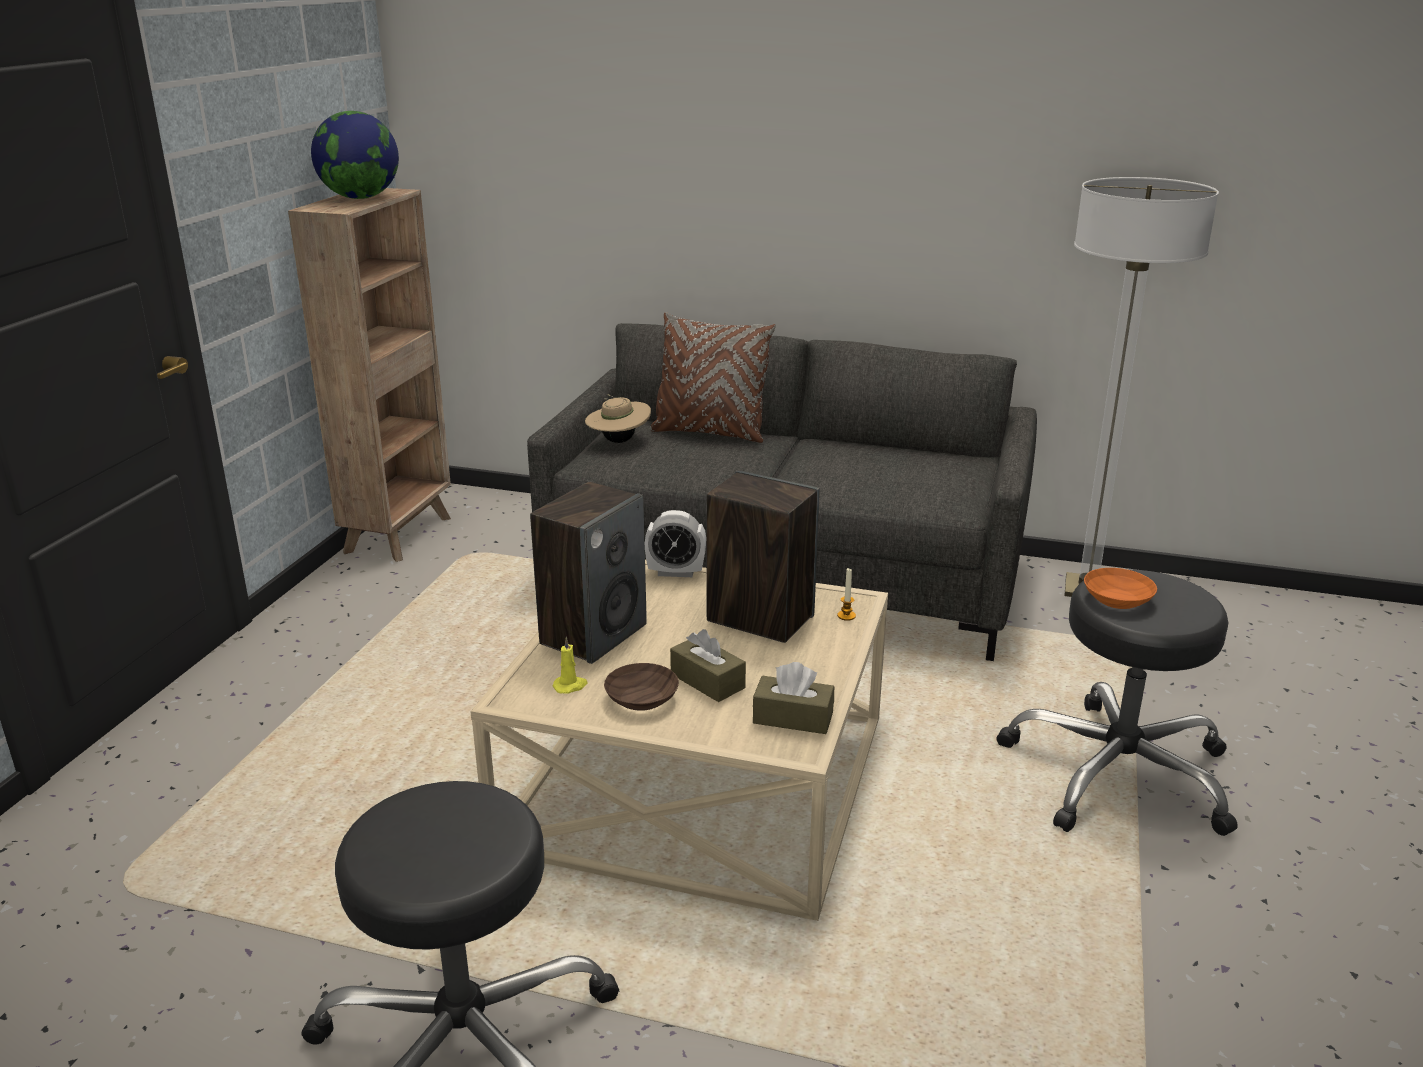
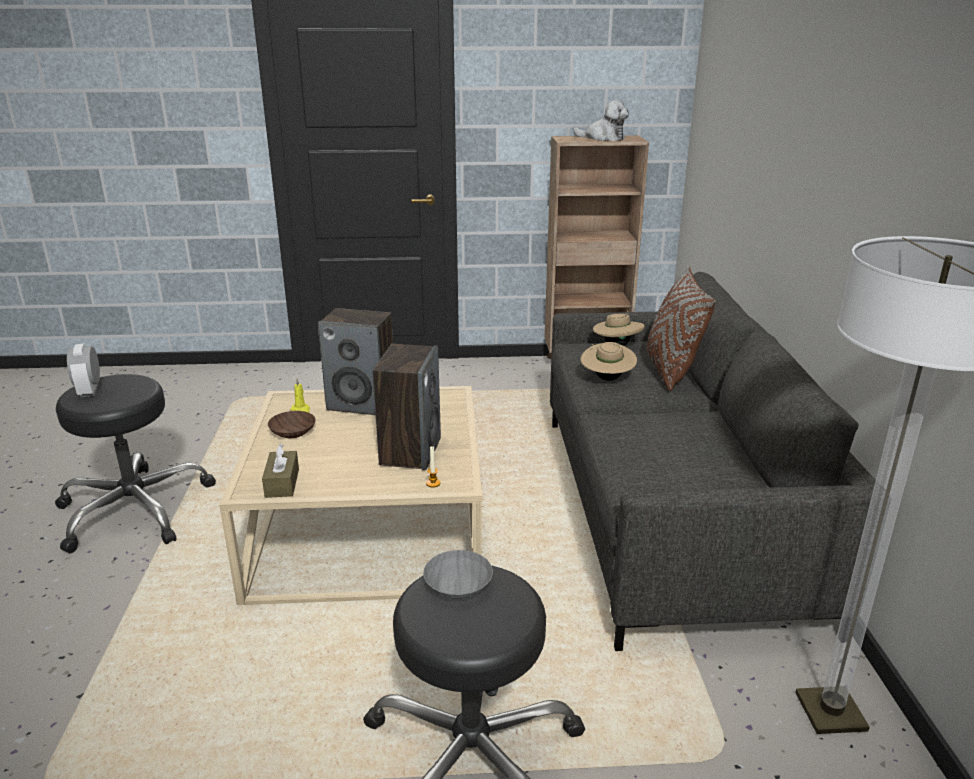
camera: 70 degrees right, 0 degrees up
globe [311,111,399,199] -> plush toy [573,100,629,141]
alarm clock [645,510,706,577] -> alarm clock moved to [67,344,100,397]
brown tissue box [670,629,746,702] -> none
orange bowl [1084,568,1157,609] -> grey bowl [423,550,493,599]
none -> beige hat [581,342,637,381]

